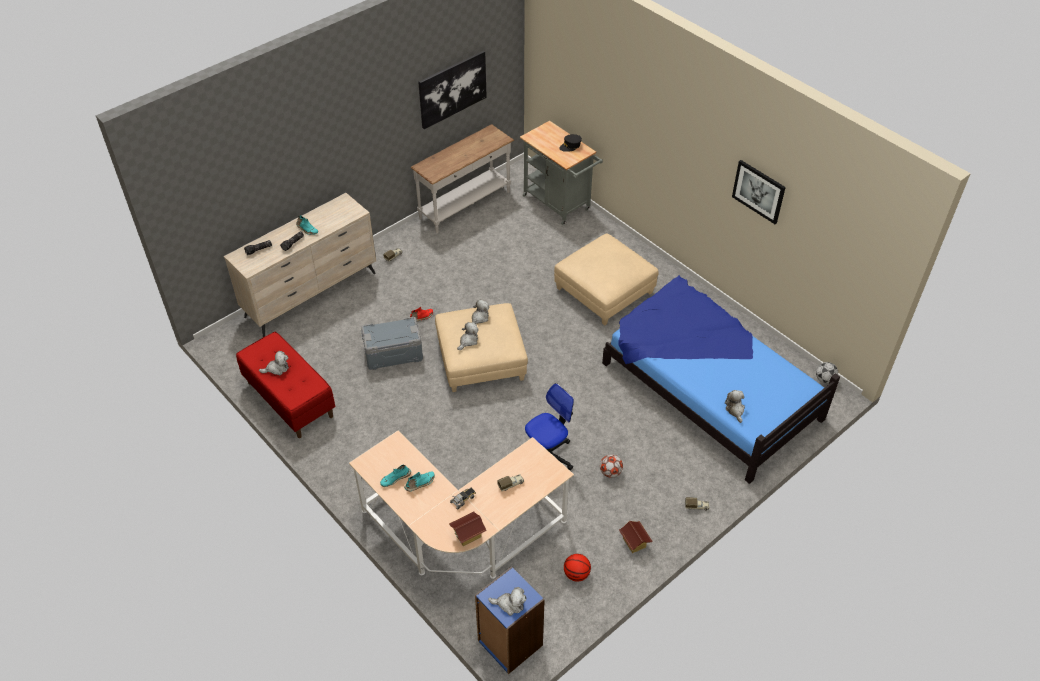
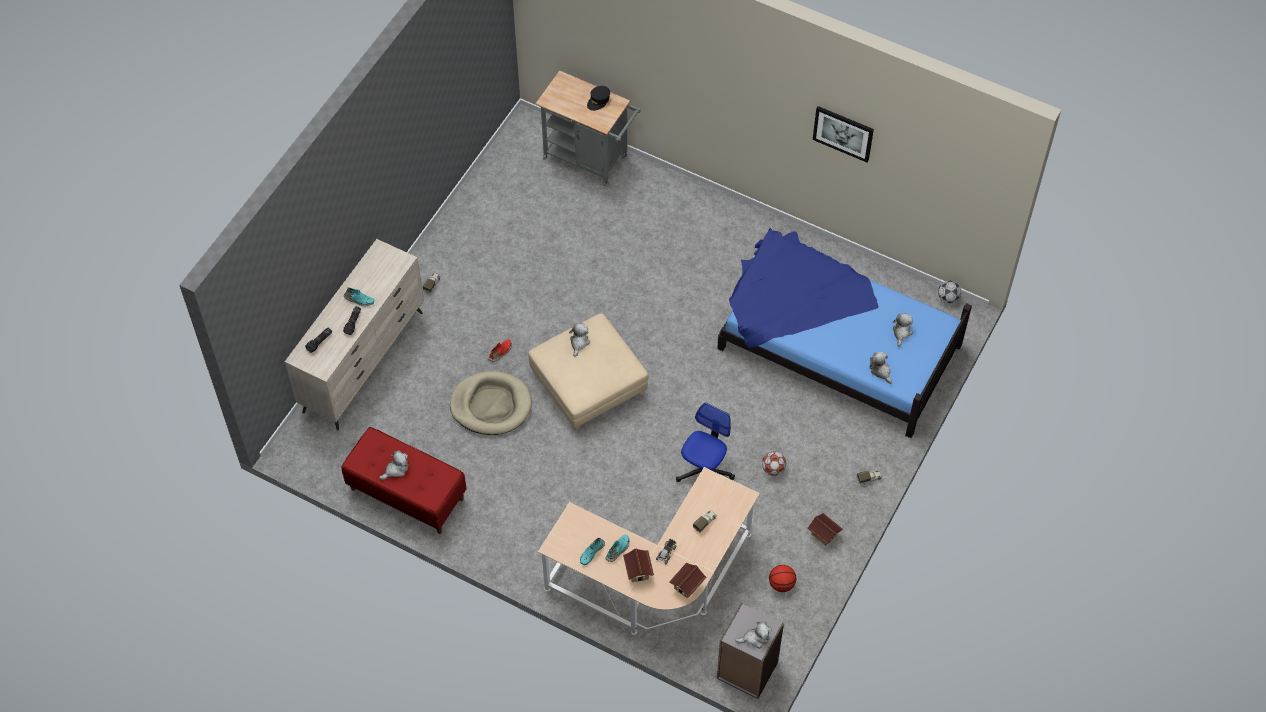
camera: 20 degrees left, 10 degrees up
grey storage box [361,317,423,370] -> beige dog bed [450,371,532,435]
white console table [411,124,514,233] -> none
picture [418,51,487,129] -> none
plush toy [457,322,479,350] -> plush toy moved to [893,313,913,347]
blue bookcase [475,566,545,674] -> grey bookcase [717,603,784,699]
beige ottoman [554,233,659,326] -> none
none -> toy house [623,549,654,582]

